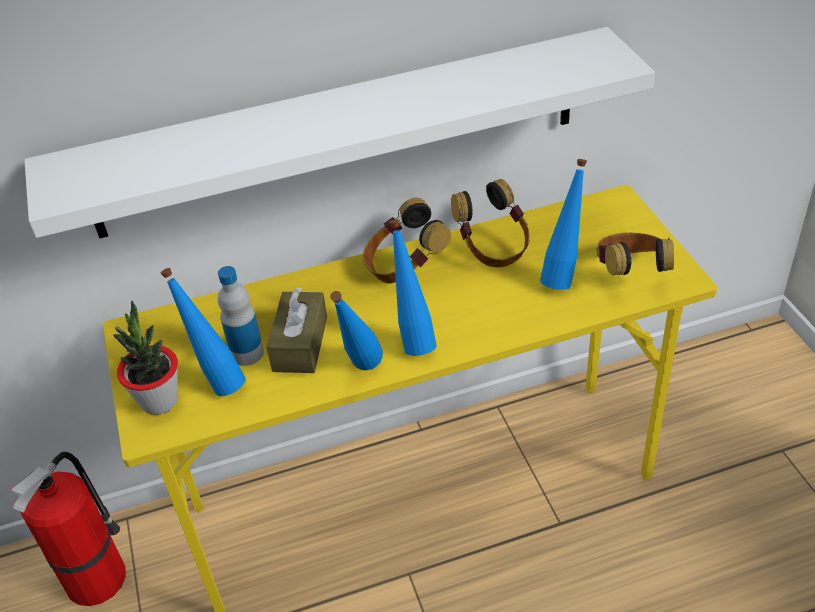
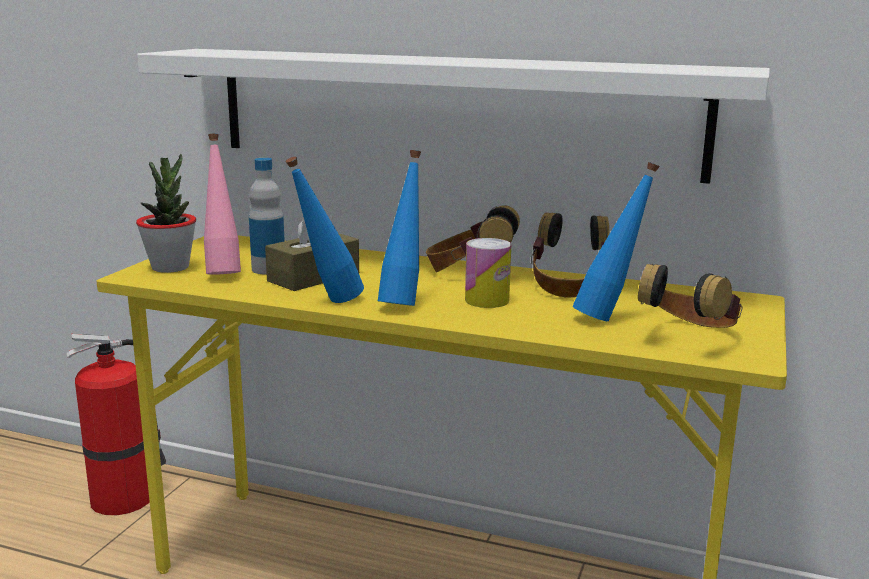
camera: 35 degrees right, 25 degrees down
blue bottle [161,268,246,396] -> pink bottle [204,134,241,275]
none -> can [465,238,511,308]

